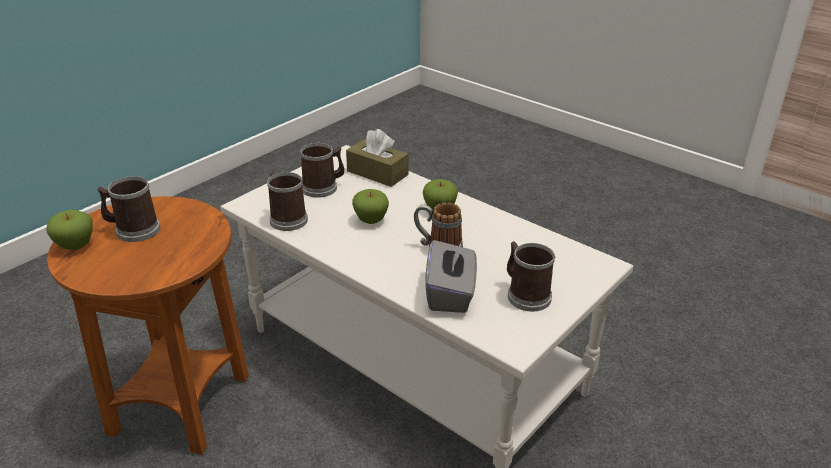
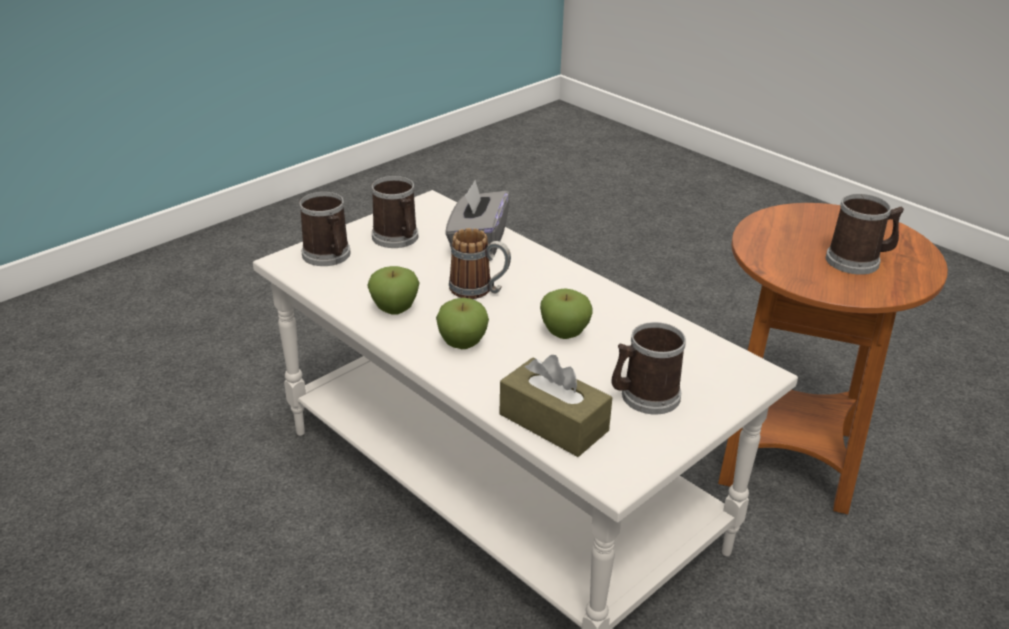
camera: 175 degrees left, 0 degrees up
apple [47,210,93,250] -> apple moved to [367,266,420,315]
mug [267,171,308,231] -> mug moved to [299,192,350,266]

